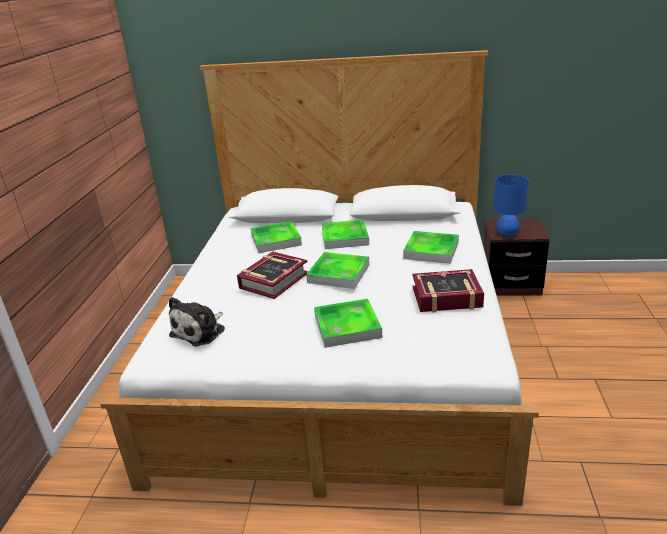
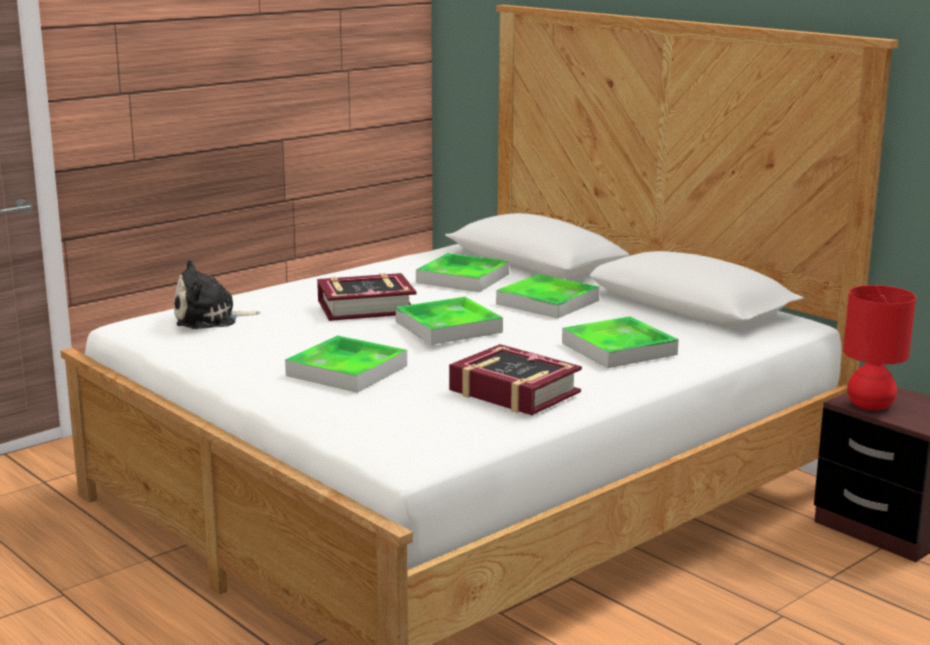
camera: 40 degrees right, 10 degrees down
blue table lamp [493,175,529,236] -> red table lamp [843,285,916,410]

